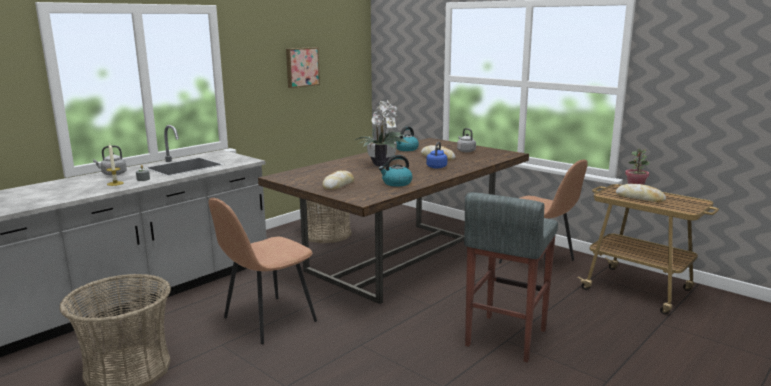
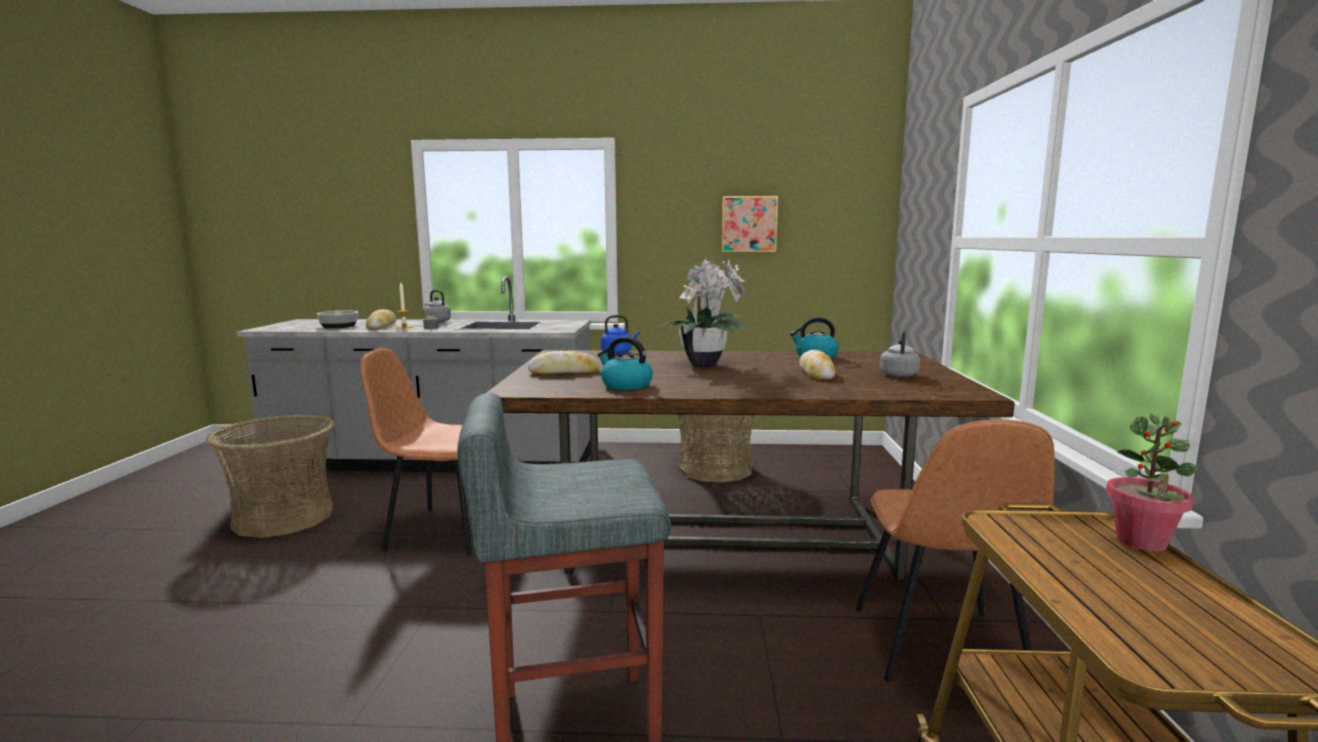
camera: 50 degrees right, 5 degrees down
blue kettle [426,141,447,169] -> blue kettle moved to [601,315,640,354]
bread [616,184,666,203] -> bread moved to [366,309,396,329]
none -> bowl [317,311,358,328]

